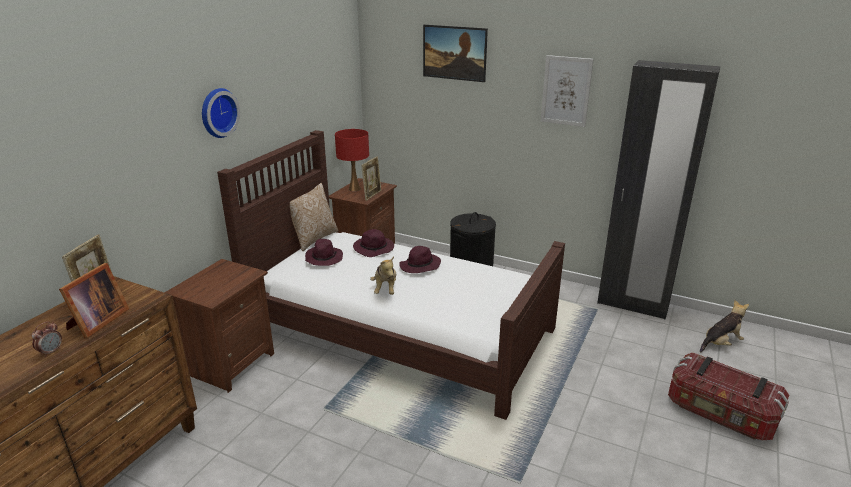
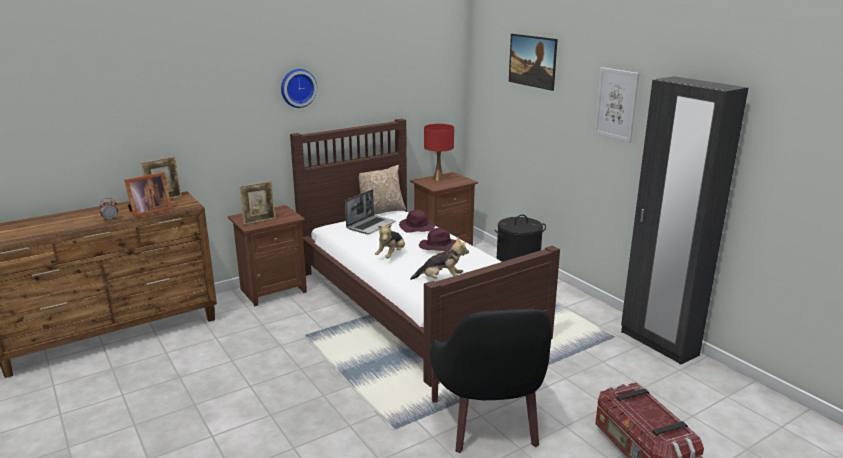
camera: 30 degrees right, 5 degrees down
purple hat [305,239,343,266] -> laptop [345,189,396,234]
picture frame [361,156,381,201] -> picture frame moved to [239,181,276,225]
plush toy [700,300,749,352] -> plush toy moved to [410,237,469,280]
none -> black armchair [430,309,551,453]

